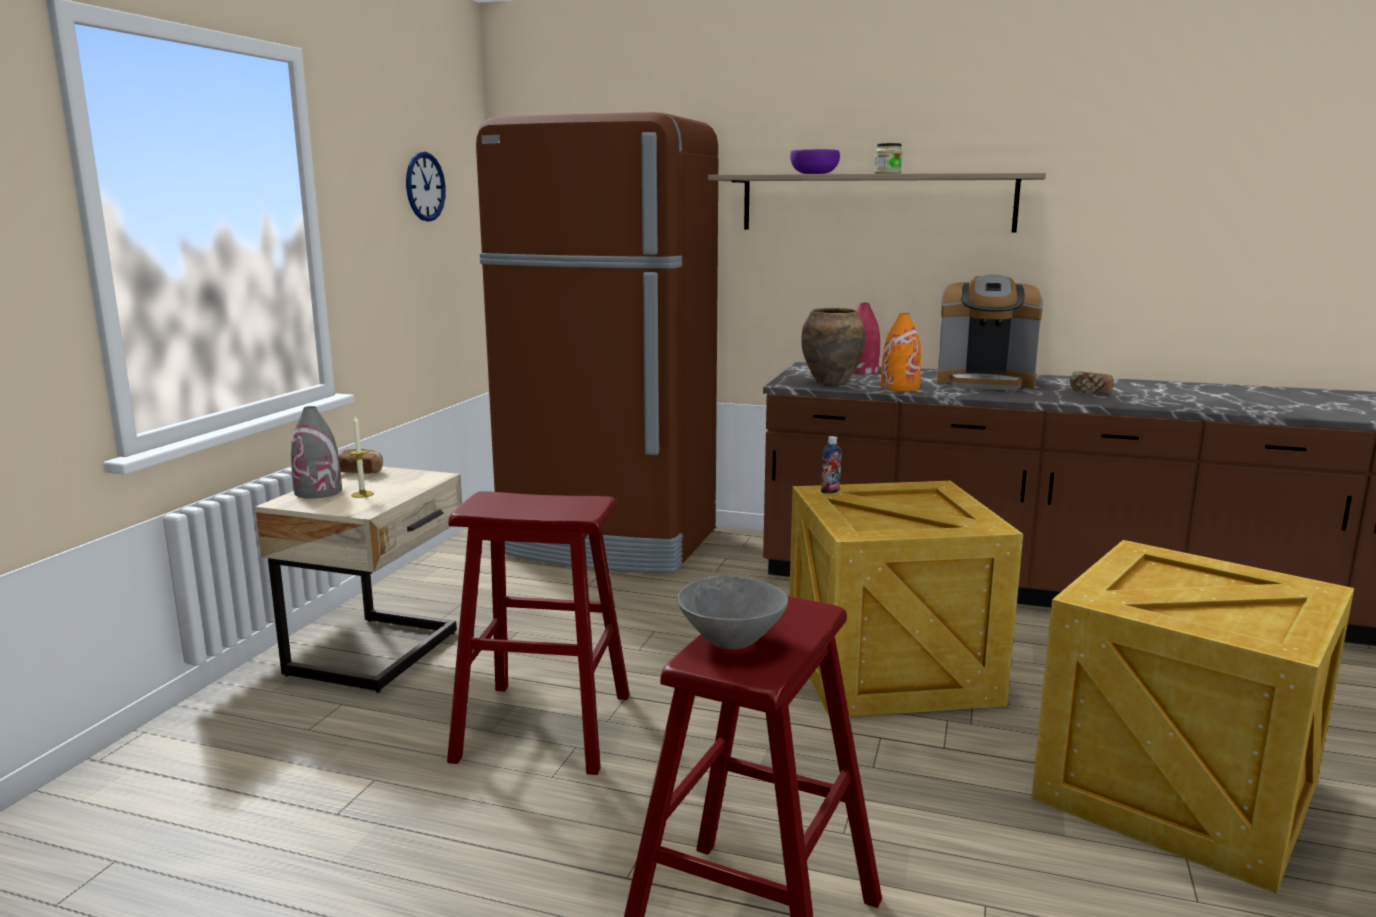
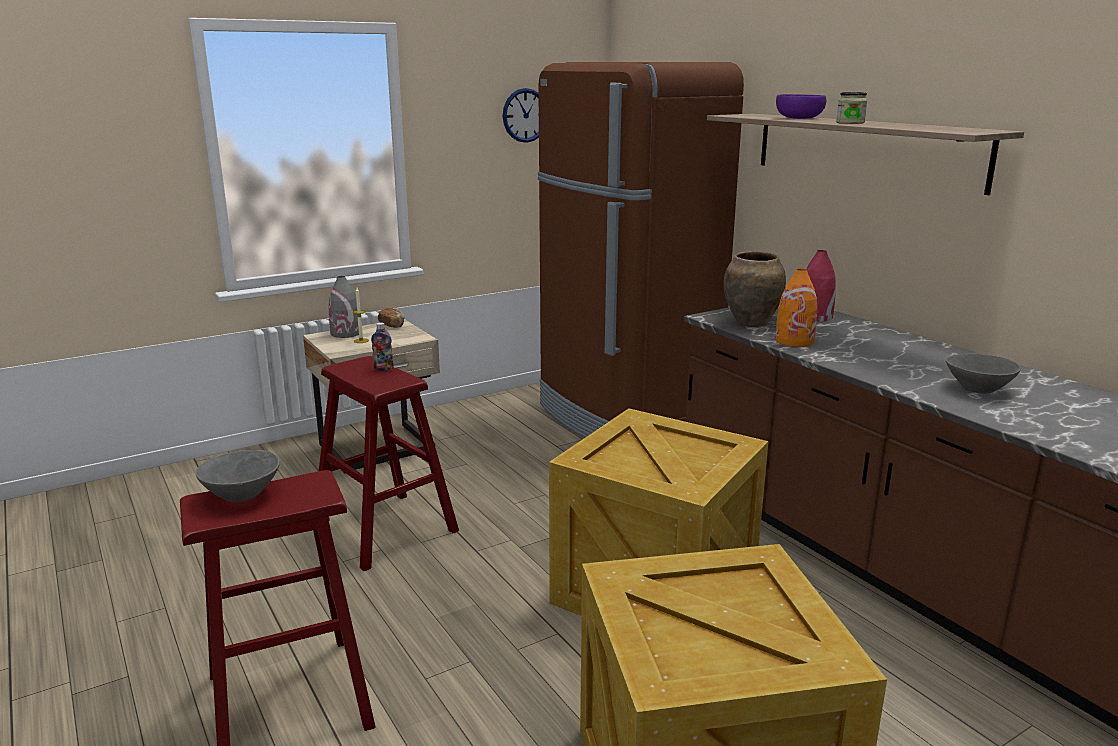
camera: 40 degrees right, 5 degrees up
bottle [821,436,841,494] -> bottle moved to [371,323,393,371]
coffee machine [937,274,1043,391] -> none
bread [1070,371,1114,394] -> grey bowl [946,354,1021,394]

